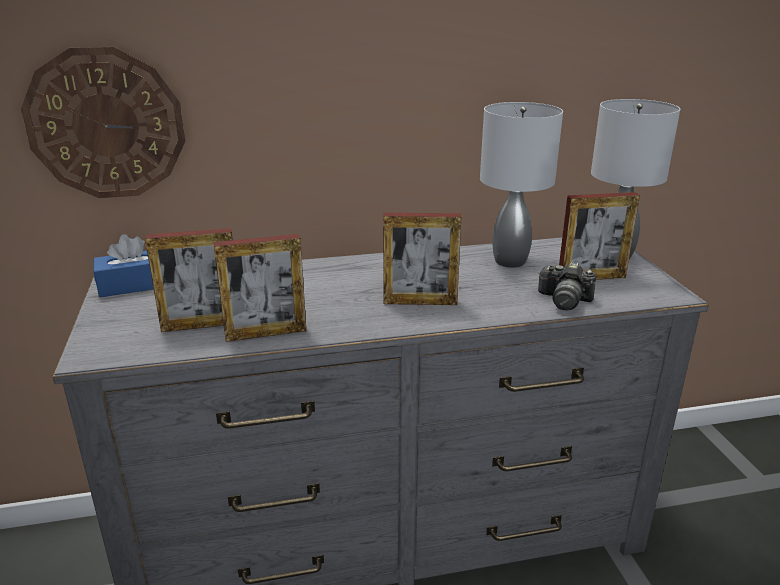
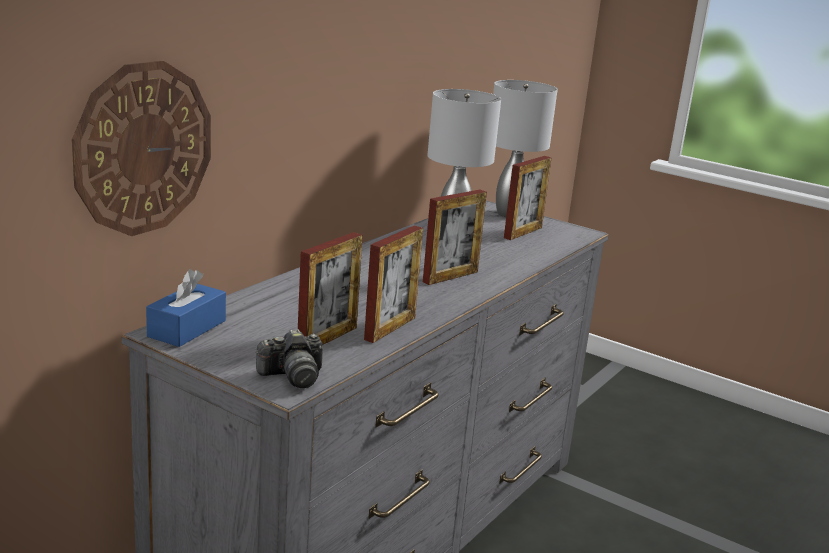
camera: 45 degrees left, 5 degrees down
camera [538,262,596,311] -> camera moved to [255,329,323,388]

